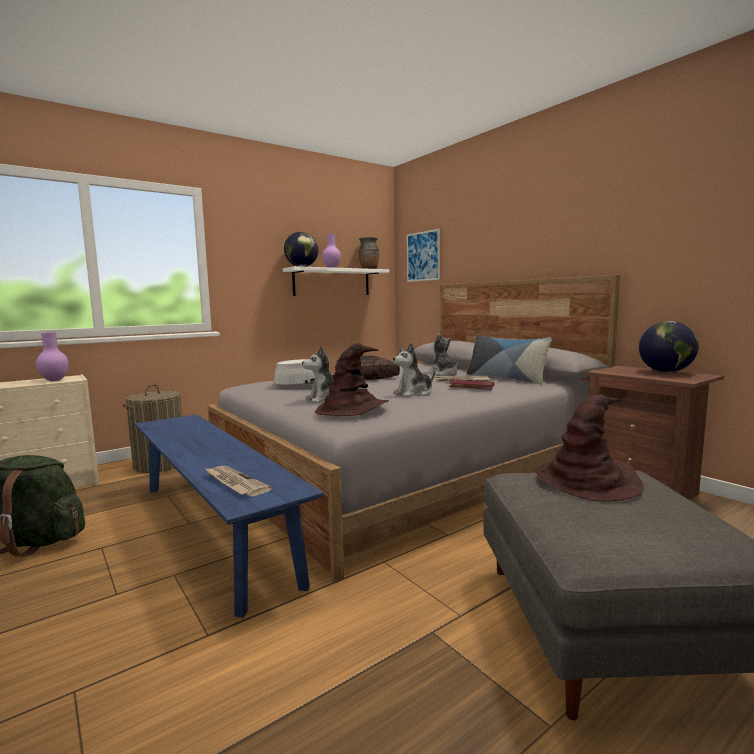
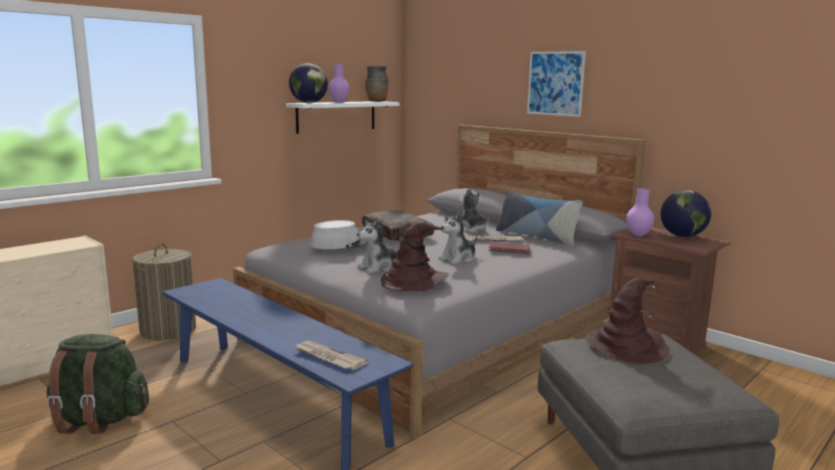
camera: 10 degrees left, 5 degrees up
purple vase [36,333,69,381] -> purple vase moved to [626,188,654,237]
picture [407,229,440,282] -> picture moved to [527,51,586,117]

